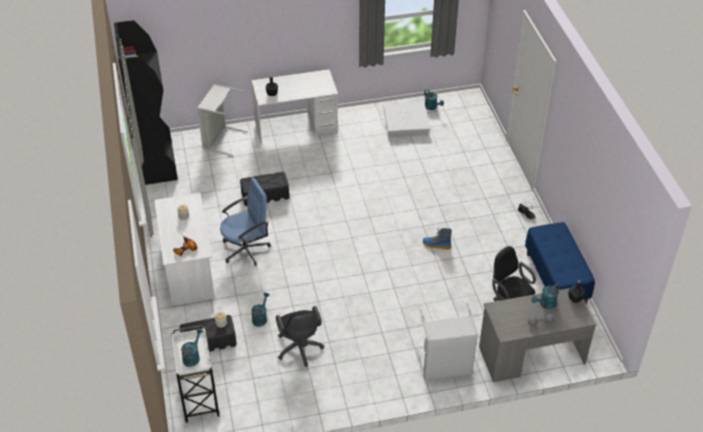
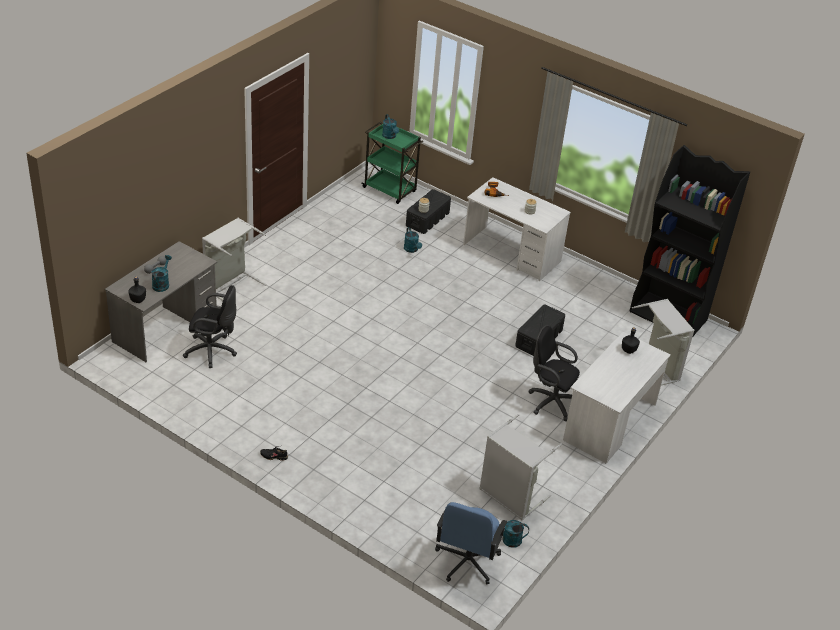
camera: 135 degrees right, 5 degrees down
white cart [171,325,220,423] -> green cart [362,122,423,204]
blue office chair [220,178,271,266] -> blue office chair moved to [435,502,508,584]
black office chair [276,306,324,367] -> black office chair moved to [529,326,580,421]
white storage box [383,102,430,137] -> grey laundry basket [479,414,562,520]
boot [423,228,452,250] -> none
blue bench [525,222,595,304] -> none

